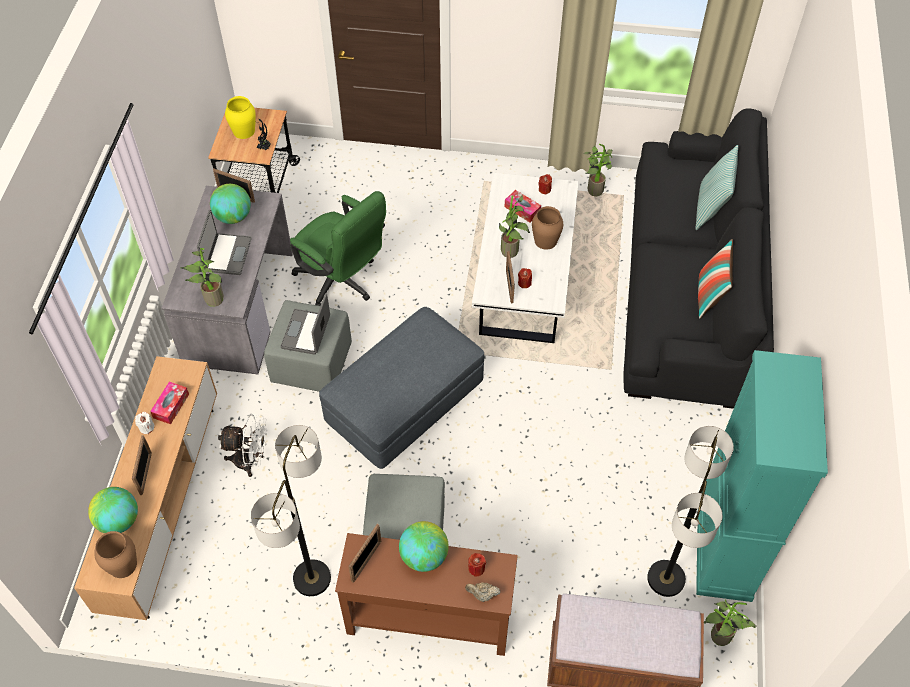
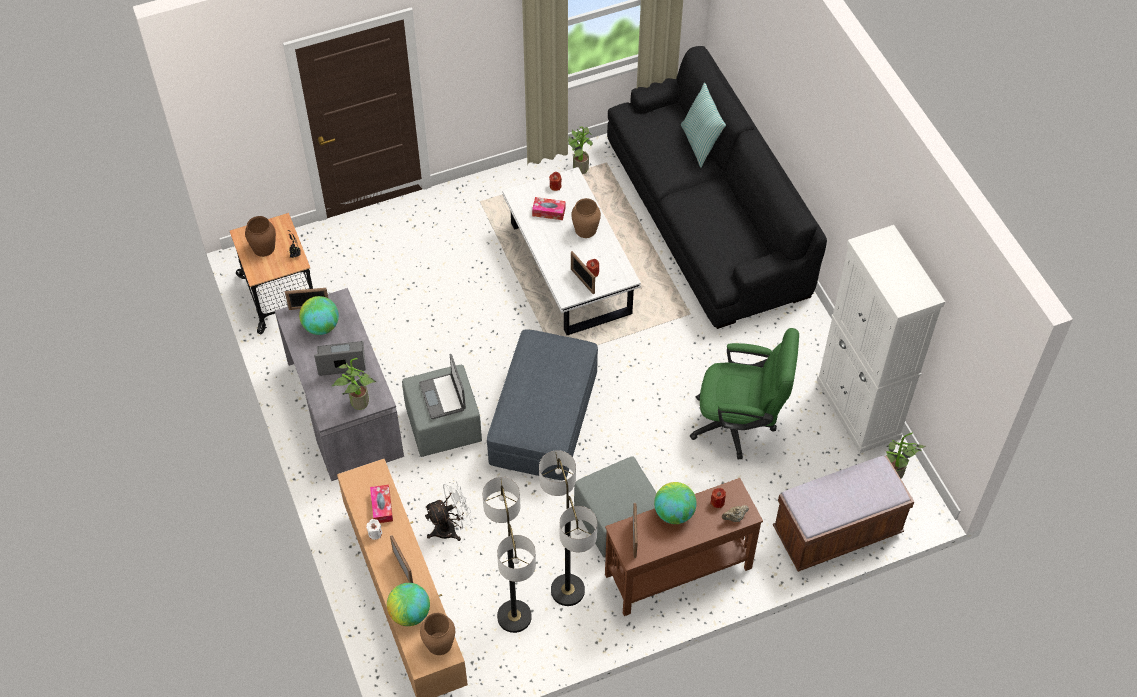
camera: 30 degrees left, 0 degrees up
laptop [197,210,252,275] -> laptop turned 75 degrees counterclockwise [314,341,366,376]
yellow vase [225,96,256,139] -> brown vase [245,216,276,257]
green office chair [290,191,386,306] -> green office chair moved to [690,328,799,459]
potted plant [499,195,530,258] -> none
floor lamp [647,426,734,597] -> floor lamp moved to [482,477,536,633]
turquoise cabinet [696,350,828,602] -> white cabinet [817,225,945,453]
pillow [698,239,733,319] -> none

